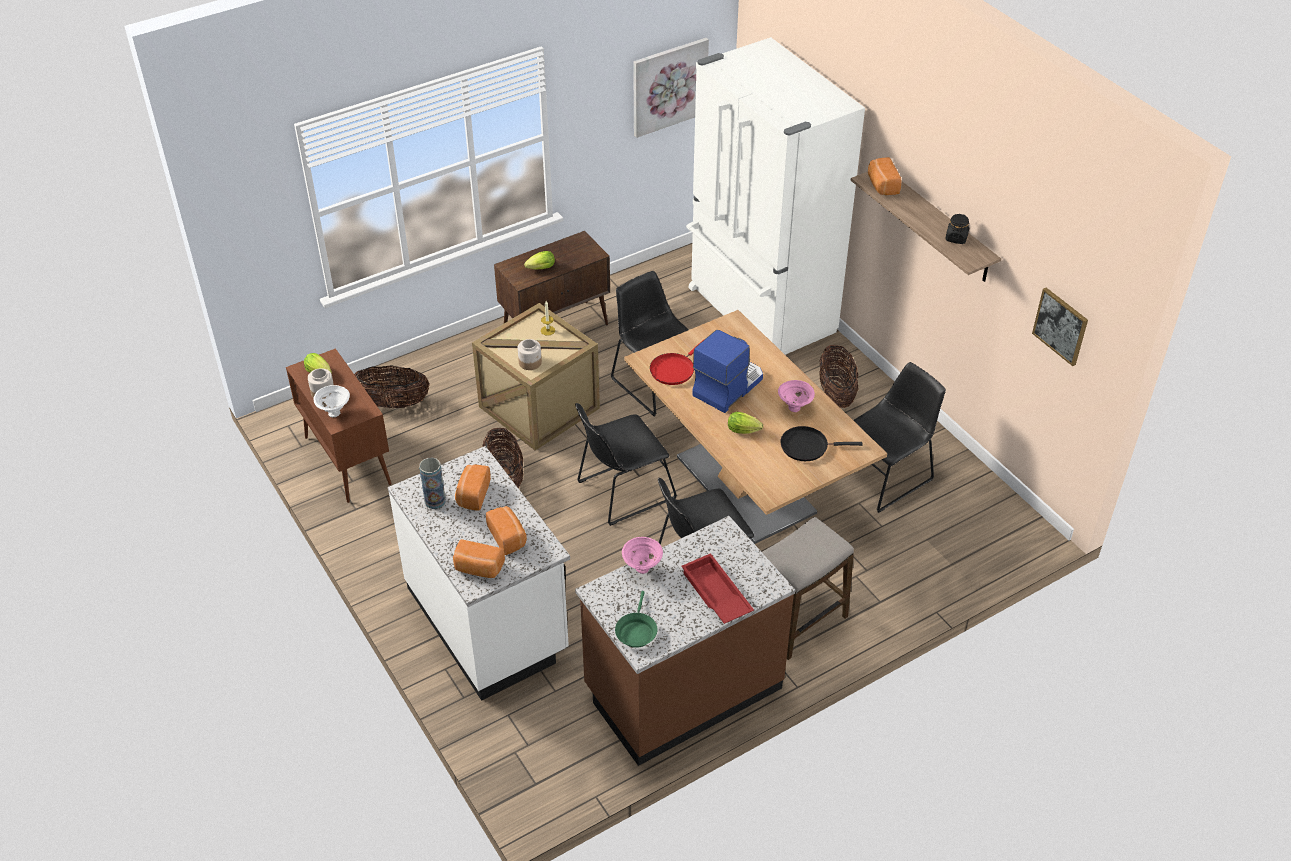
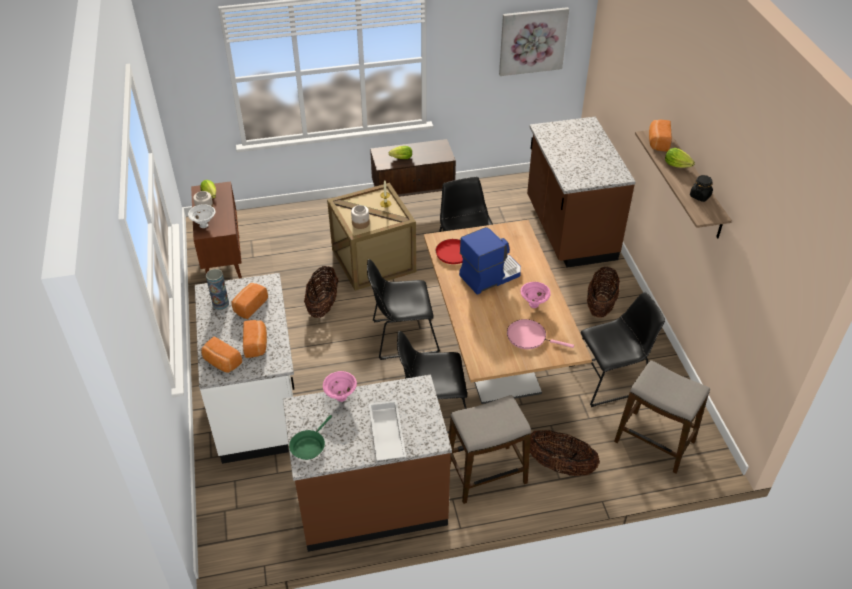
camera: 20 degrees right, 0 degrees up
basket [354,365,430,408] -> basket moved to [530,430,600,476]
red tray [681,553,754,624] -> white tray [369,400,406,461]
white fridge [686,37,865,355] -> brown counter [527,117,636,268]
lettuce [728,412,763,434] -> lettuce moved to [665,148,695,168]
black frying pan [780,426,863,461] -> pink frying pan [507,319,574,349]
picture [1032,288,1088,366] -> none
none -> stool [614,360,710,474]

